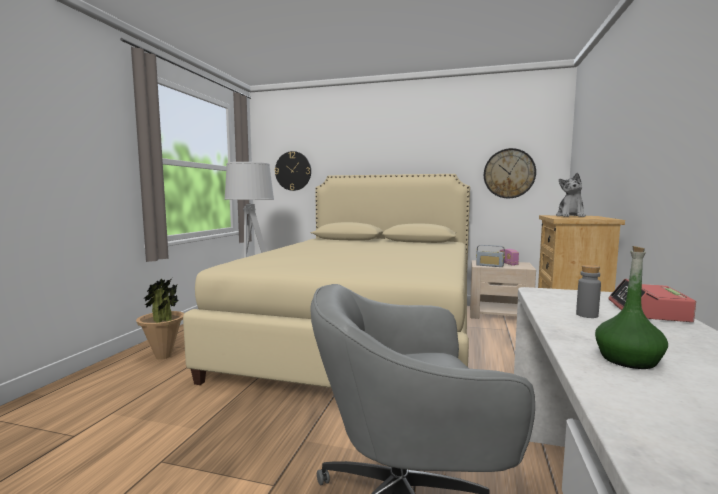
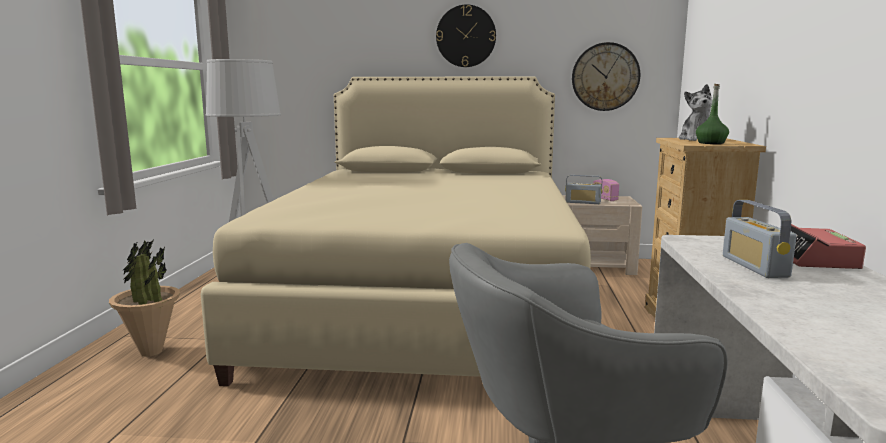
camera: 10 degrees left, 5 degrees up
wall clock [275,151,311,191] -> wall clock moved to [436,4,496,67]
grey bottle [576,265,601,318] -> radio [723,200,796,278]
green bottle [595,246,668,369] -> green bottle moved to [696,84,729,144]

